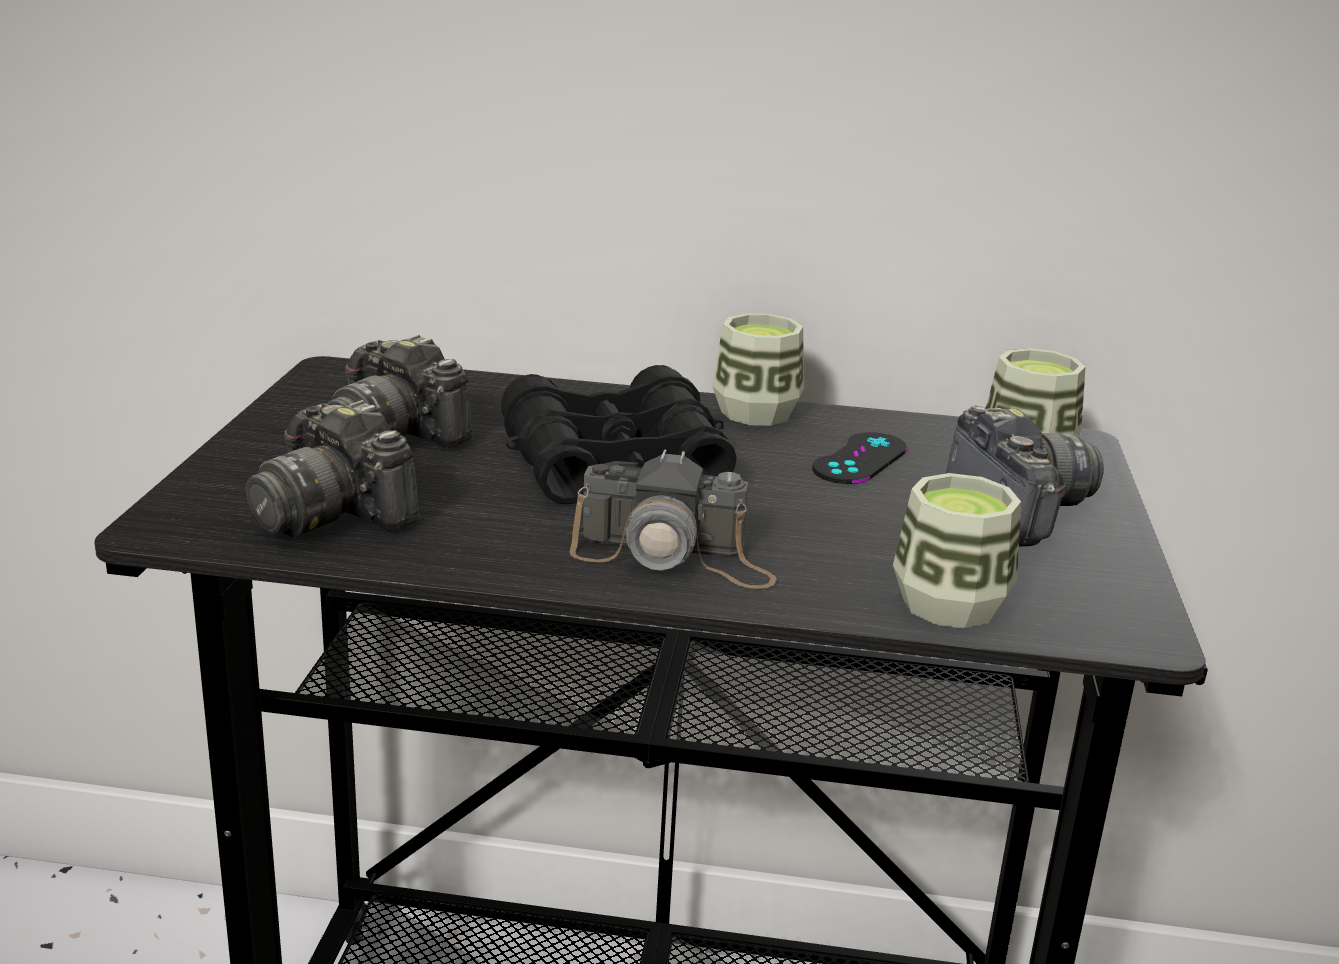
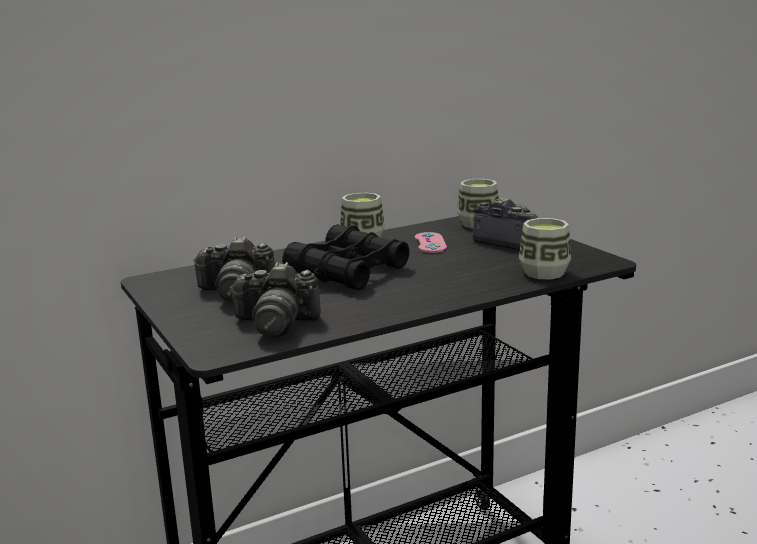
camera: 35 degrees left, 5 degrees down
camera [570,449,777,589] -> none
black game controller [812,432,907,484] -> pink game controller [415,232,447,253]

